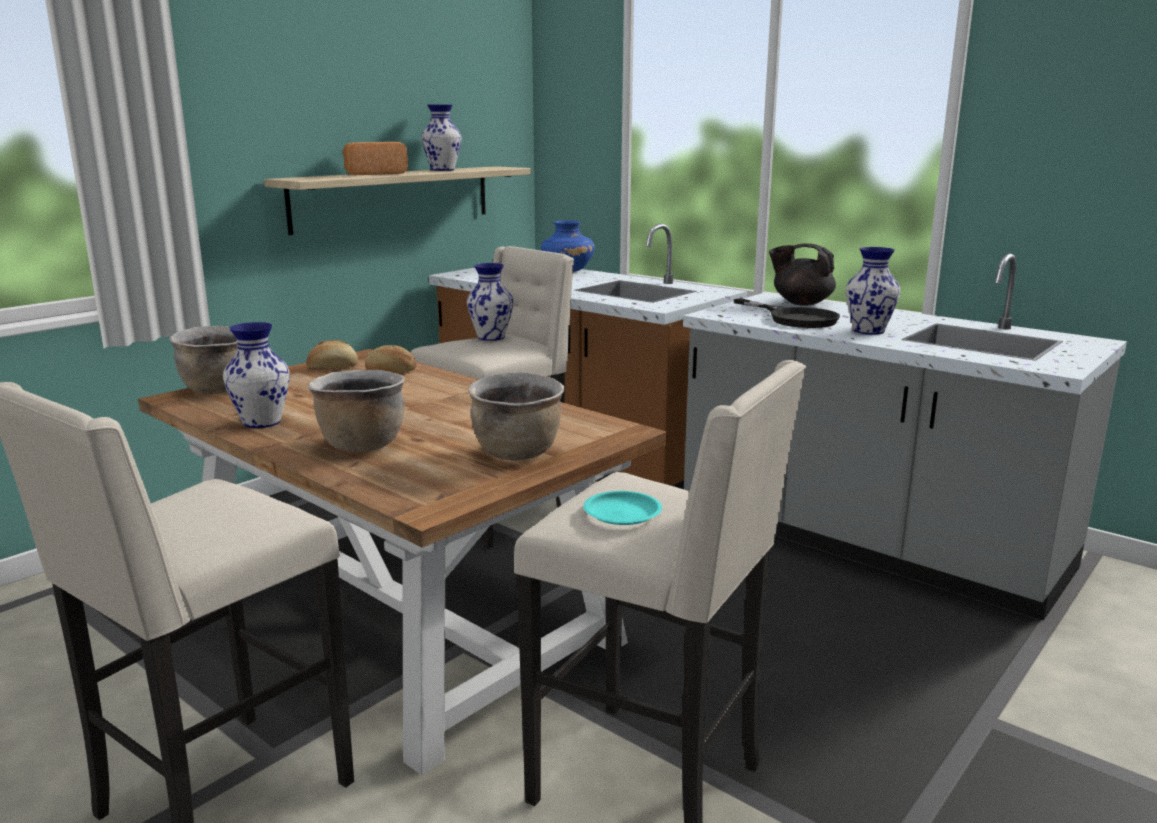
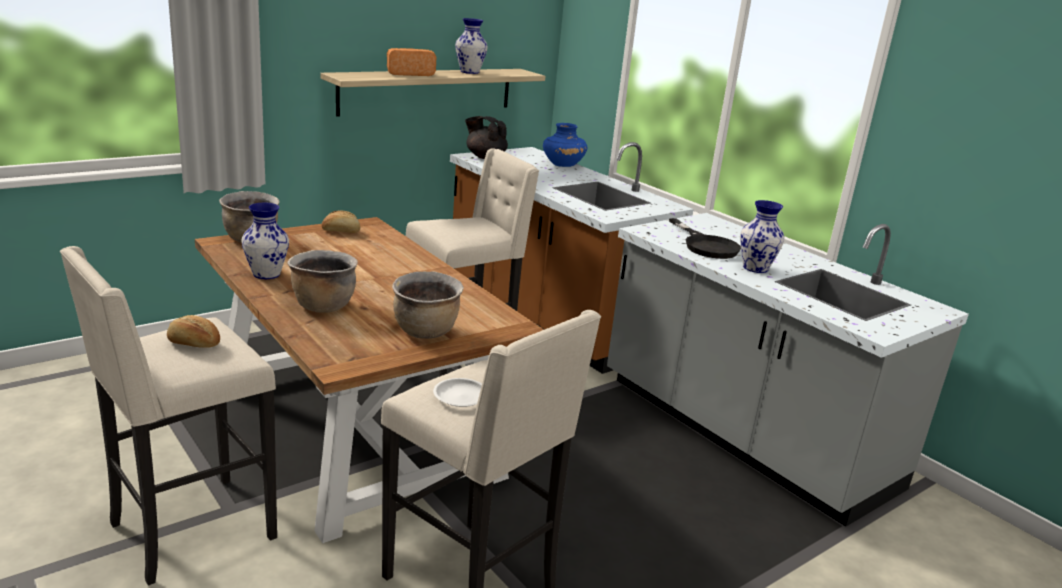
camera: 10 degrees right, 5 degrees up
bread [365,345,416,372] -> bread moved to [167,315,220,348]
vase [467,263,513,341] -> none
turquoise plate [583,491,662,525] -> white plate [433,378,482,407]
black teapot [769,243,836,306] -> black teapot moved to [465,116,508,159]

